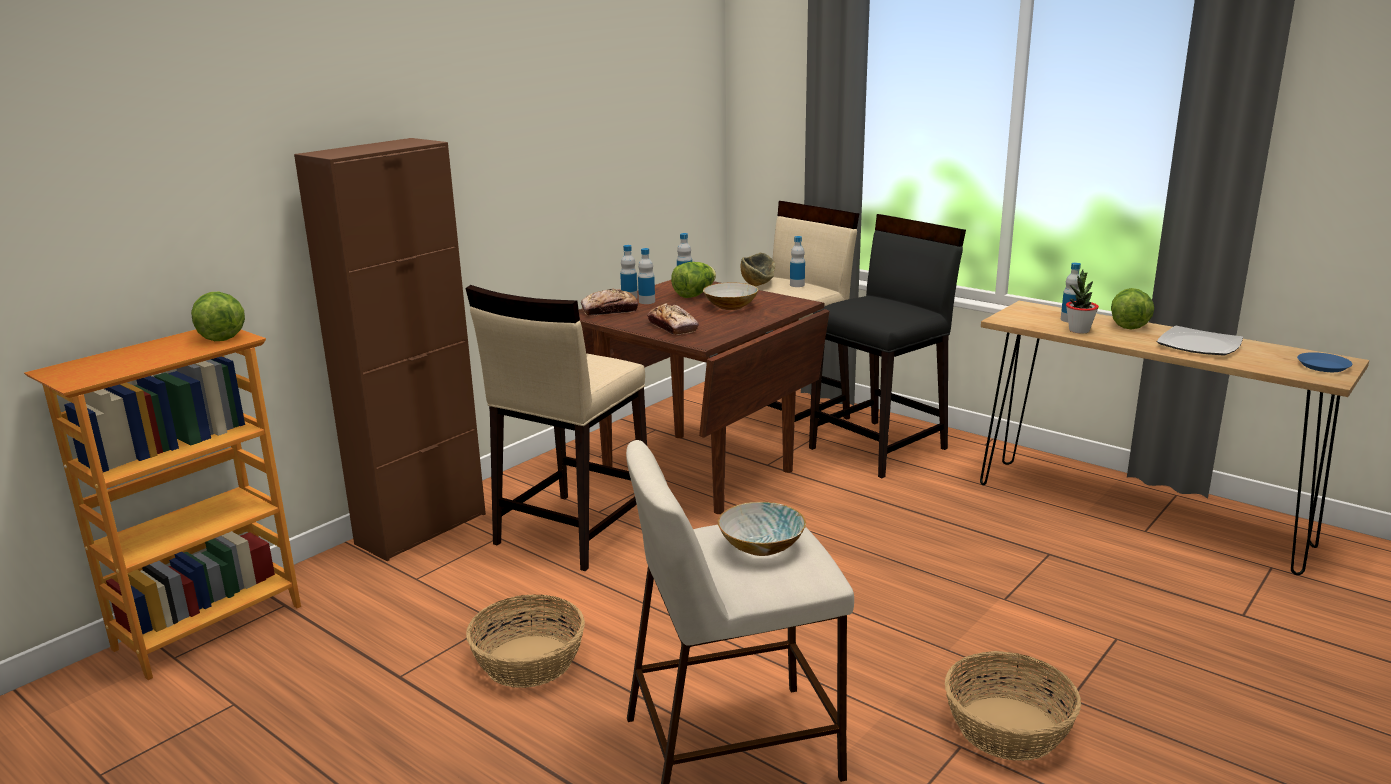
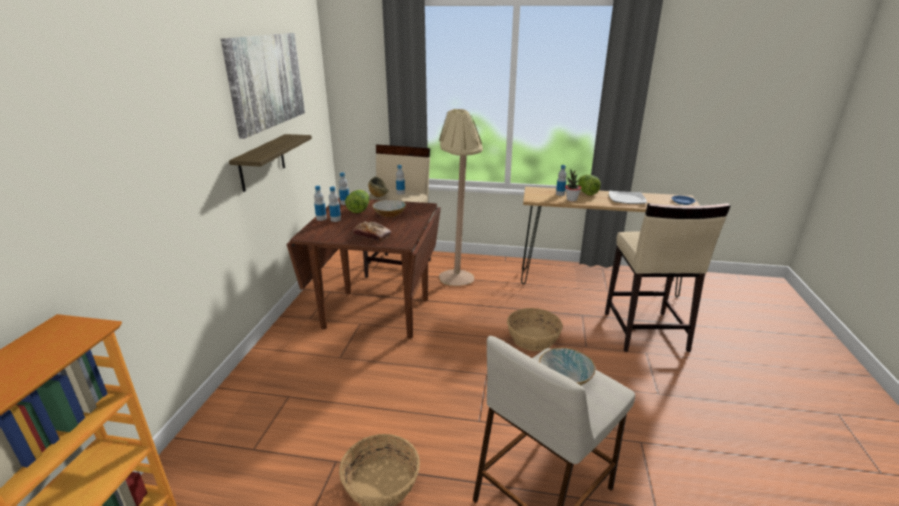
camera: 30 degrees left, 5 degrees up
lettuce [191,292,245,341] -> none
brown cabinet [294,138,486,561] -> none
beige stool [465,285,647,571] -> beige stool moved to [605,203,731,352]
bread [581,289,638,316] -> none
black stool [809,214,966,478] -> beige floor lamp [439,109,483,286]
basket [945,651,1081,761] -> basket moved to [507,308,563,351]
none -> picture [221,33,305,139]
none -> shelf [229,134,312,192]

